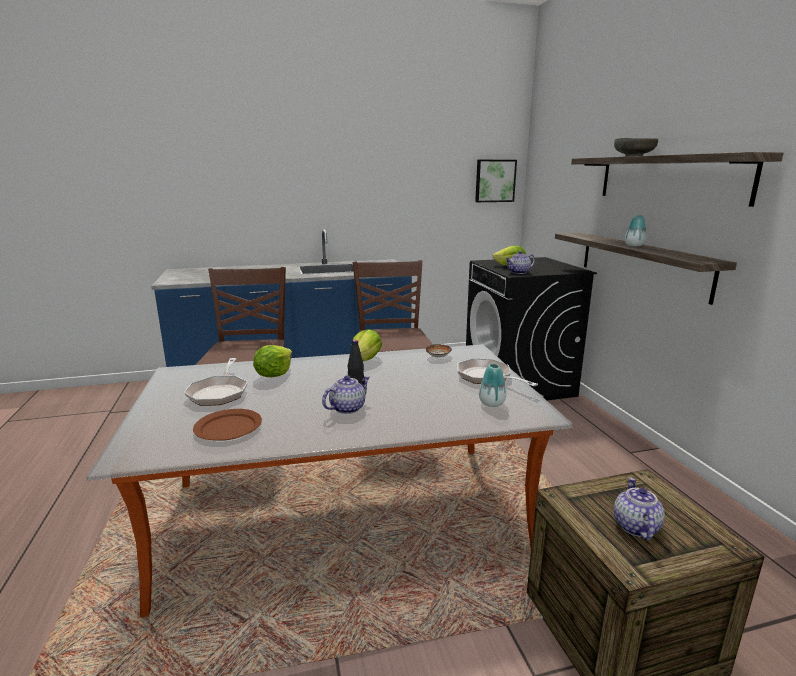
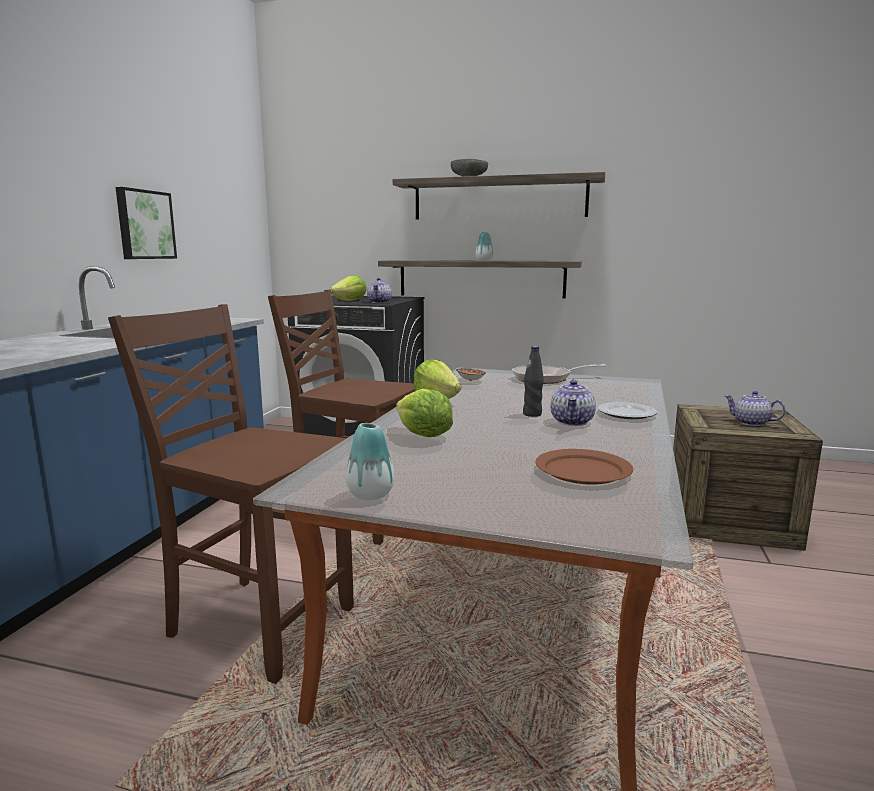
camera: 60 degrees left, 5 degrees down
frying pan [184,358,248,406] -> none
teapot [322,375,370,414] -> teapot turned 150 degrees counterclockwise [551,380,596,426]
picture [475,160,517,202] -> picture moved to [116,187,177,259]
vase [479,363,506,407] -> vase moved to [346,423,394,500]
none -> plate [598,402,657,419]

